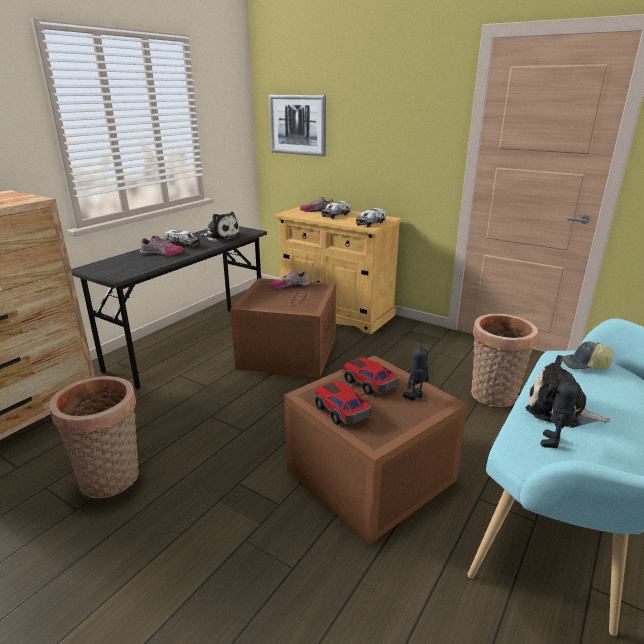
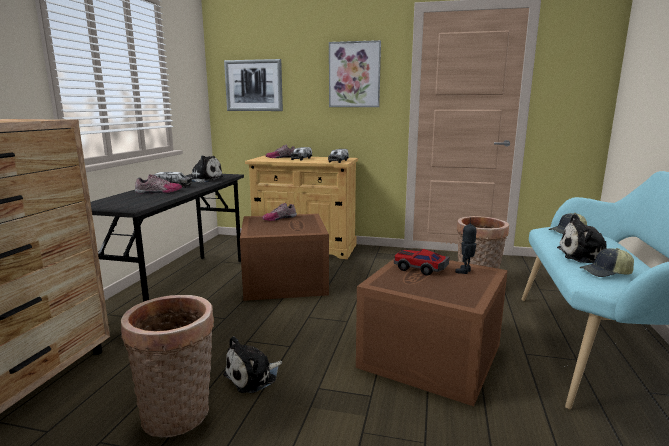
camera: 20 degrees left, 10 degrees down
toy car [314,381,372,424] -> none
toy robot [540,374,578,448] -> cap [579,248,634,277]
none -> plush toy [223,336,282,393]
none -> picture [329,40,381,107]

